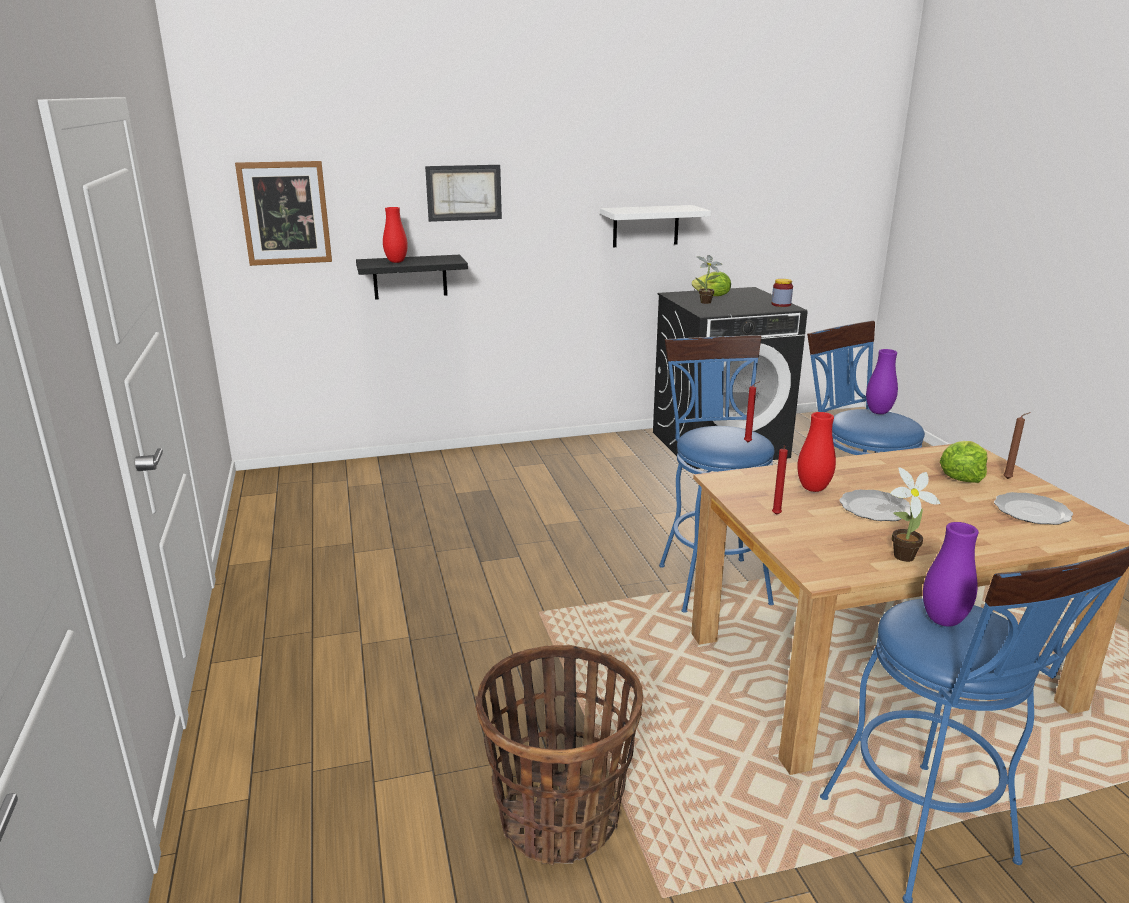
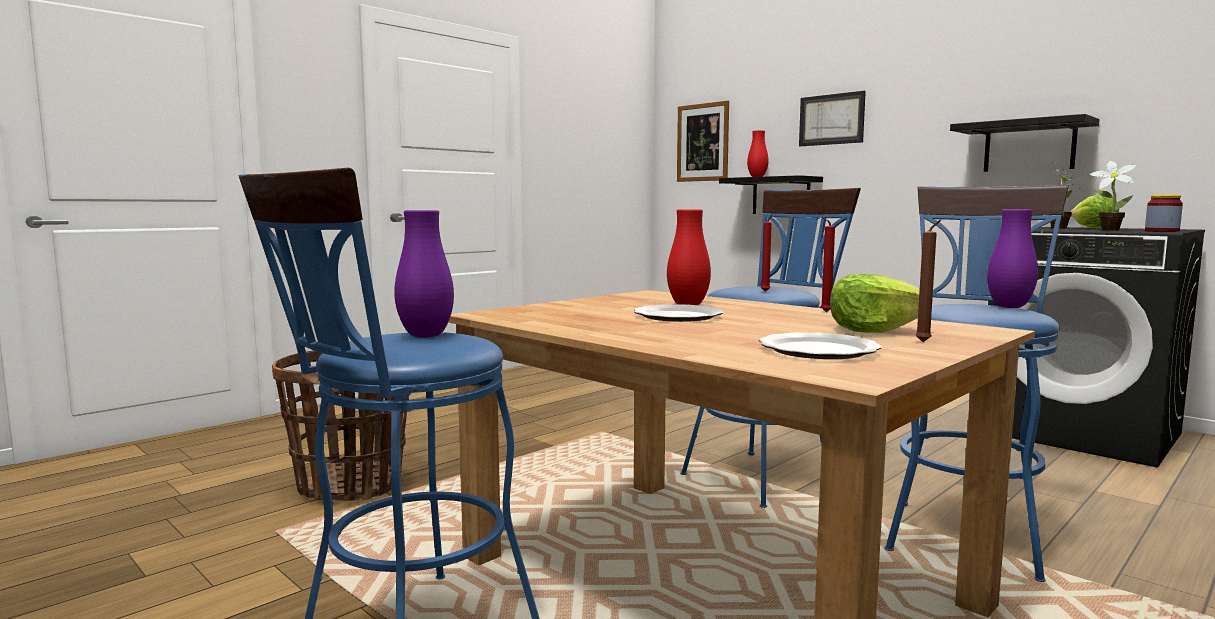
camera: 60 degrees right, 15 degrees down
white shelf [600,205,711,247] -> black shelf [950,114,1100,172]
red candle [772,446,788,515] -> red candle moved to [821,217,835,312]
potted plant [890,467,940,562] -> potted plant moved to [1090,161,1136,231]

